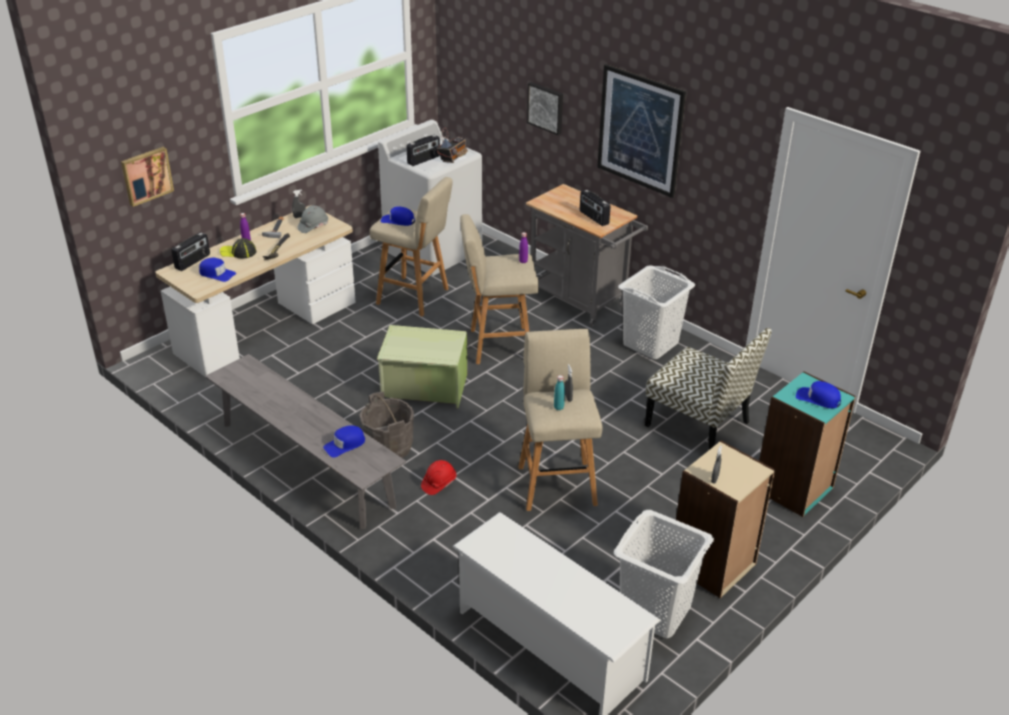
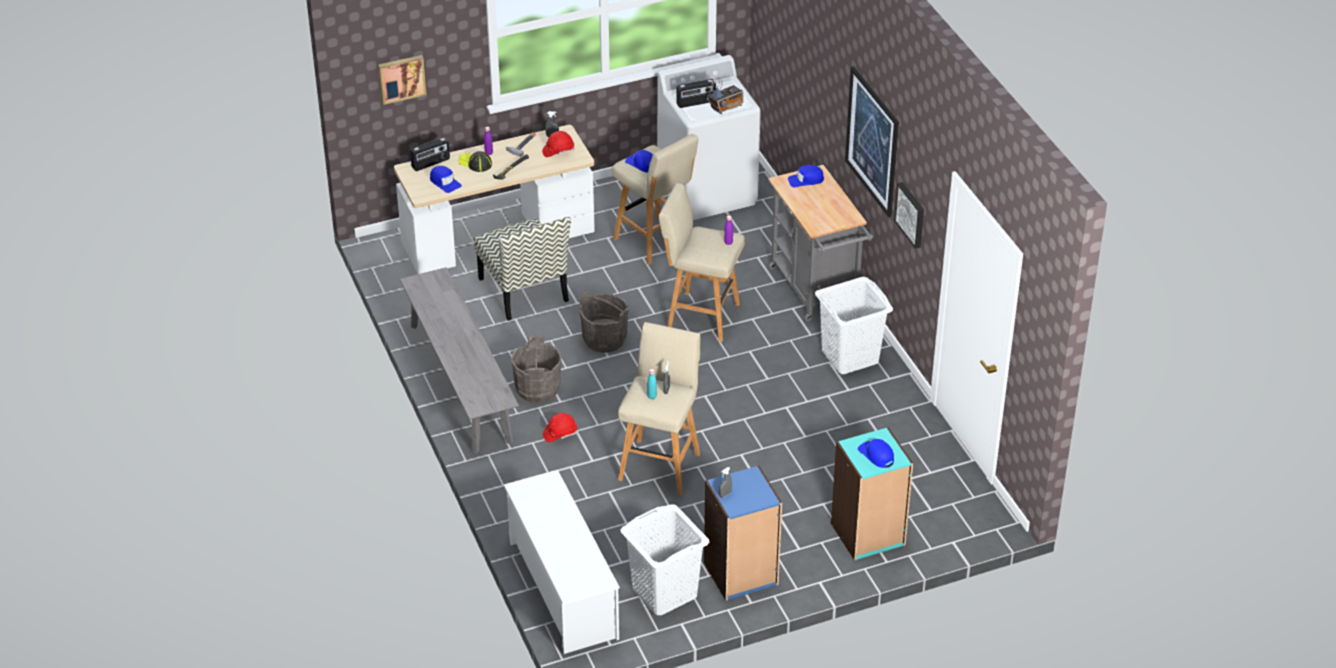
camera: 25 degrees right, 5 degrees up
grey hard hat [297,205,328,233] -> red hard hat [542,131,574,157]
blue cap [323,425,365,458] -> blue cap moved to [788,165,824,187]
green storage box [377,325,467,409] -> grey bucket [579,291,629,353]
picture [527,82,563,135] -> picture moved to [894,182,924,249]
radio [580,189,611,226] -> none
chair [645,328,772,450] -> chair moved to [474,217,571,321]
beige bookcase [676,441,775,598] -> blue bookcase [704,465,782,601]

